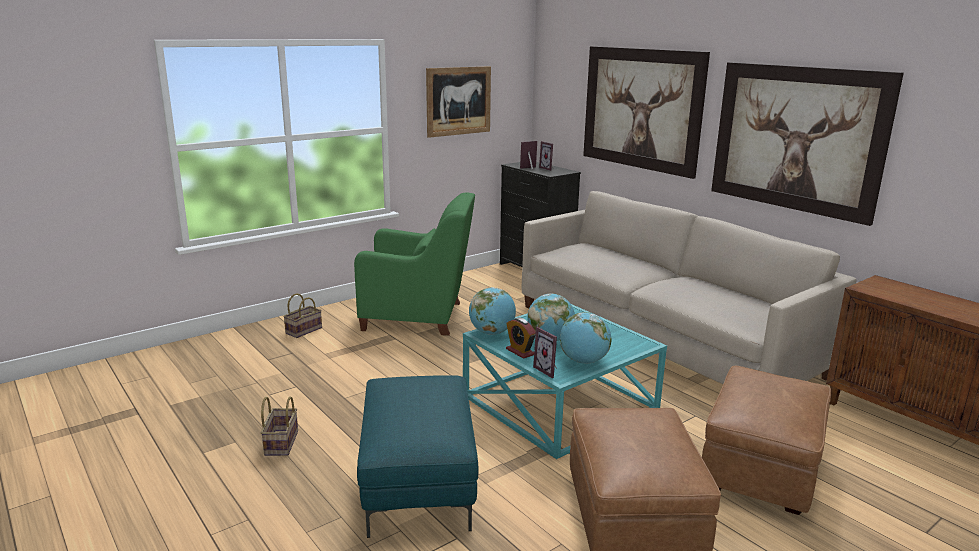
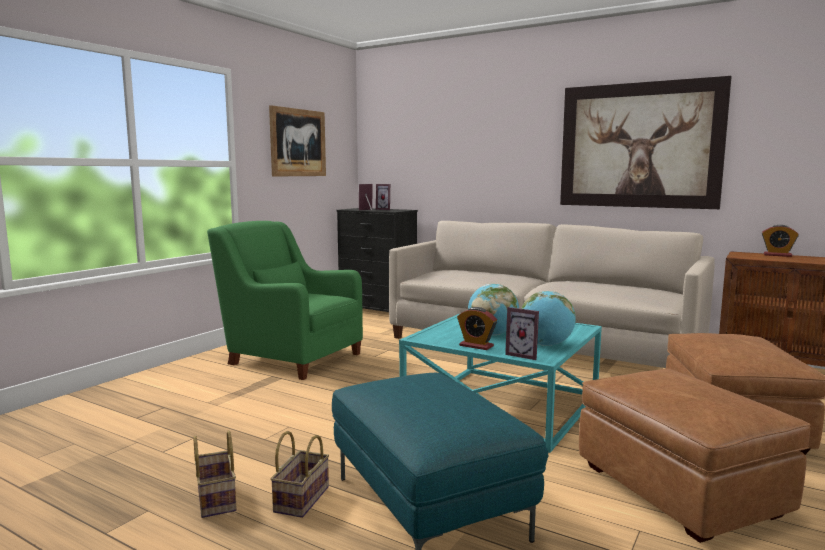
camera: 20 degrees left, 10 degrees down
basket [283,293,322,338] -> basket moved to [271,431,329,518]
green armchair [354,192,475,336] -> green armchair turned 135 degrees counterclockwise [207,221,363,380]
globe [469,287,516,335] -> none
picture [583,46,710,179] -> none
none -> alarm clock [762,225,799,257]

